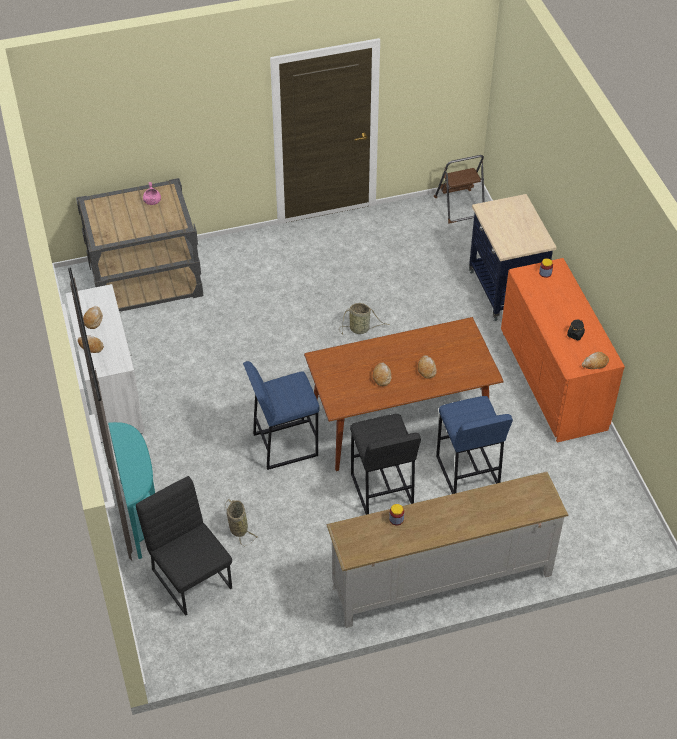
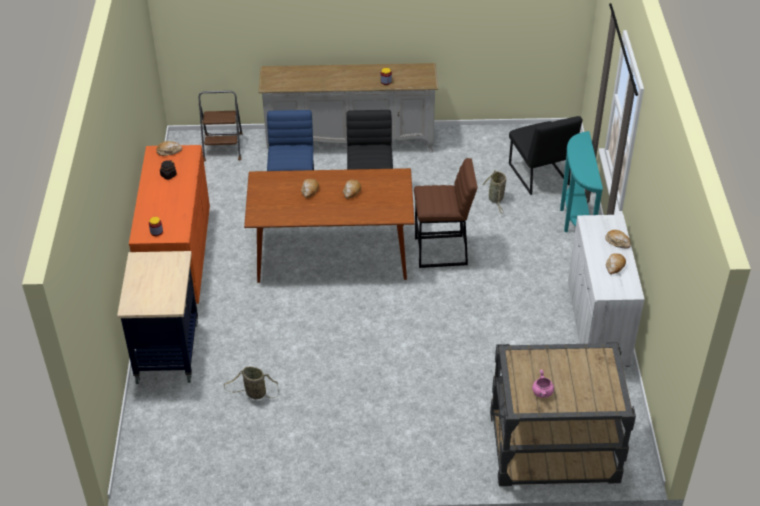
camera: 165 degrees left, 5 degrees down
blue stool [243,361,320,470] -> brown stool [414,158,477,268]
basket [339,303,390,335] -> basket moved to [224,367,279,399]
brown step ladder [433,155,485,224] -> brown step ladder moved to [198,91,243,161]

